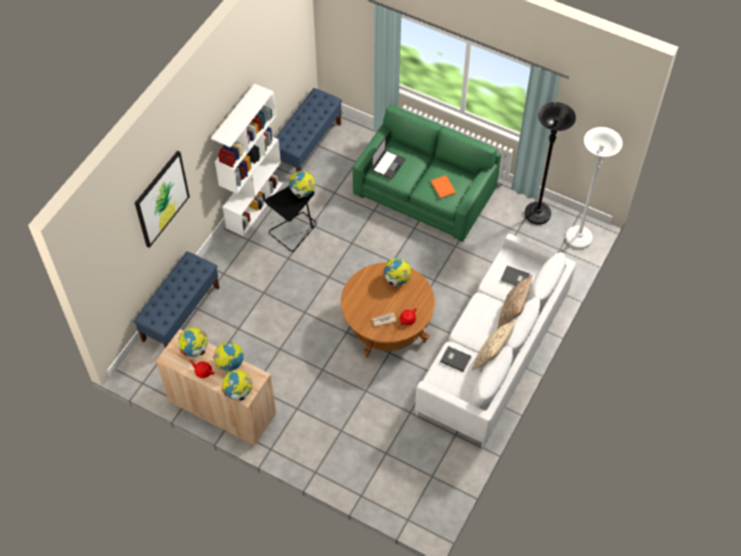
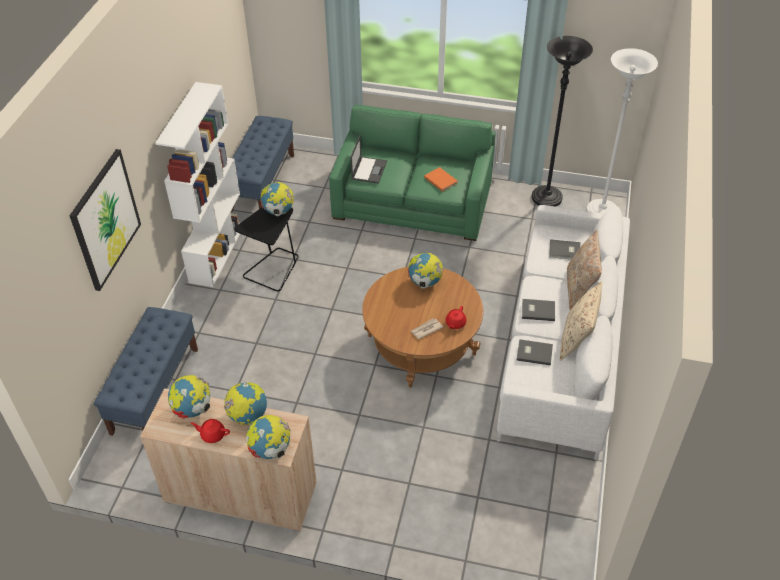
camera: 15 degrees left, 10 degrees down
none -> grey book [522,299,555,321]

